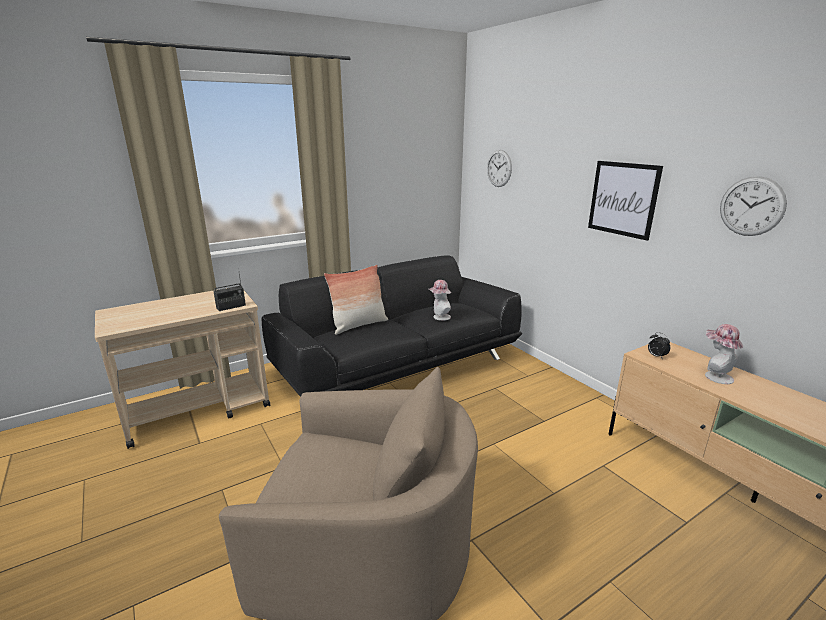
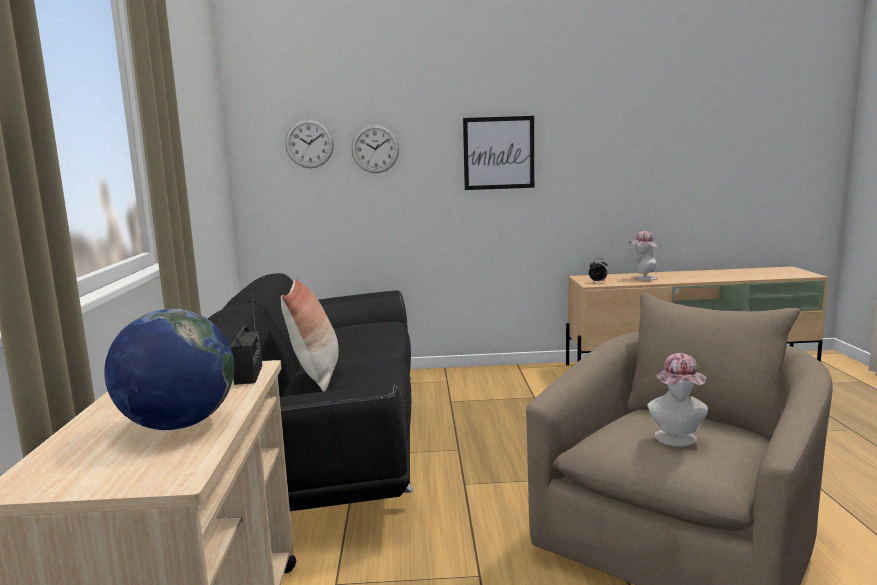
camera: 60 degrees left, 10 degrees down
hat [428,280,451,321] -> hat moved to [647,353,708,447]
wall clock [720,176,787,236] -> wall clock moved to [351,124,399,173]
none -> globe [104,309,234,430]

